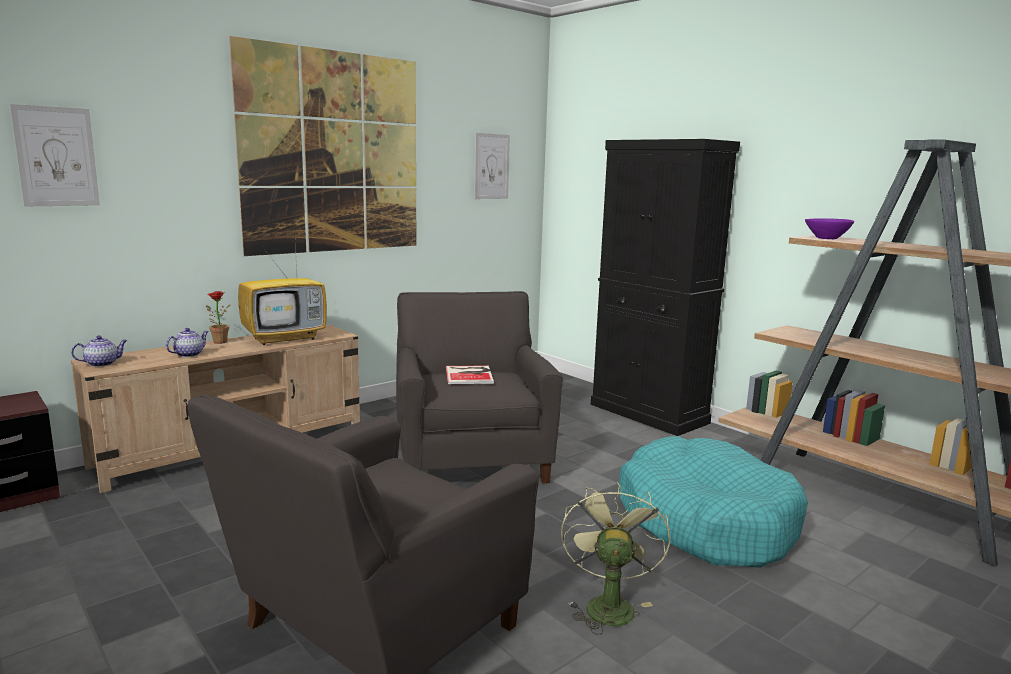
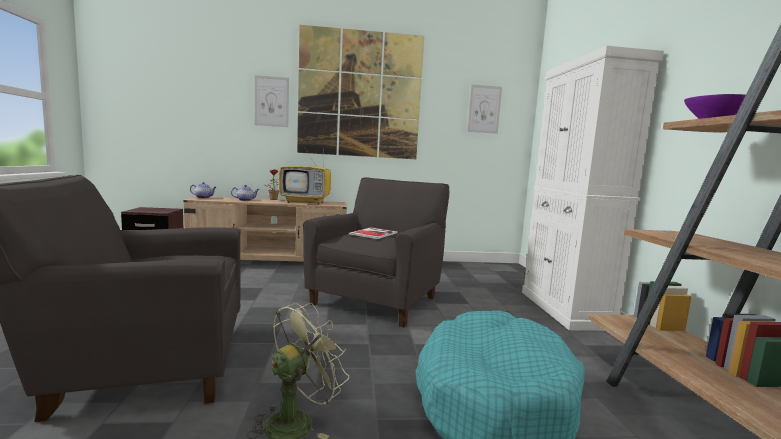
camera: 35 degrees right, 5 degrees down
picture [10,104,100,207] -> picture moved to [255,75,289,127]
black cabinet [591,139,740,436] -> white cabinet [522,46,664,331]

